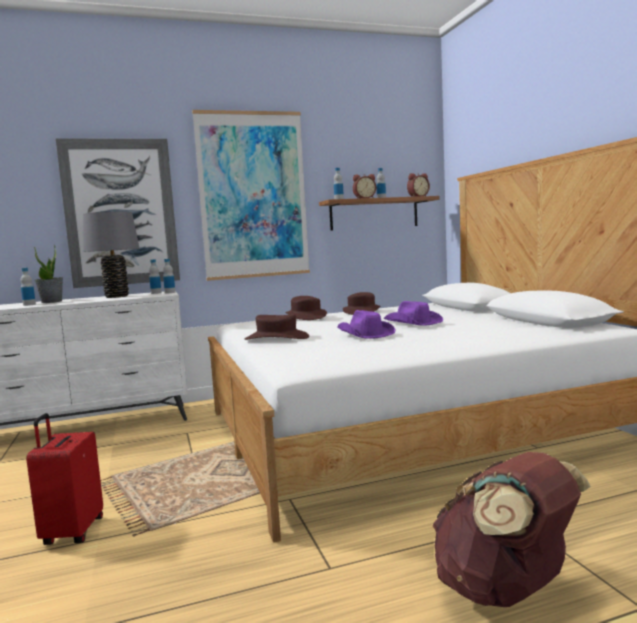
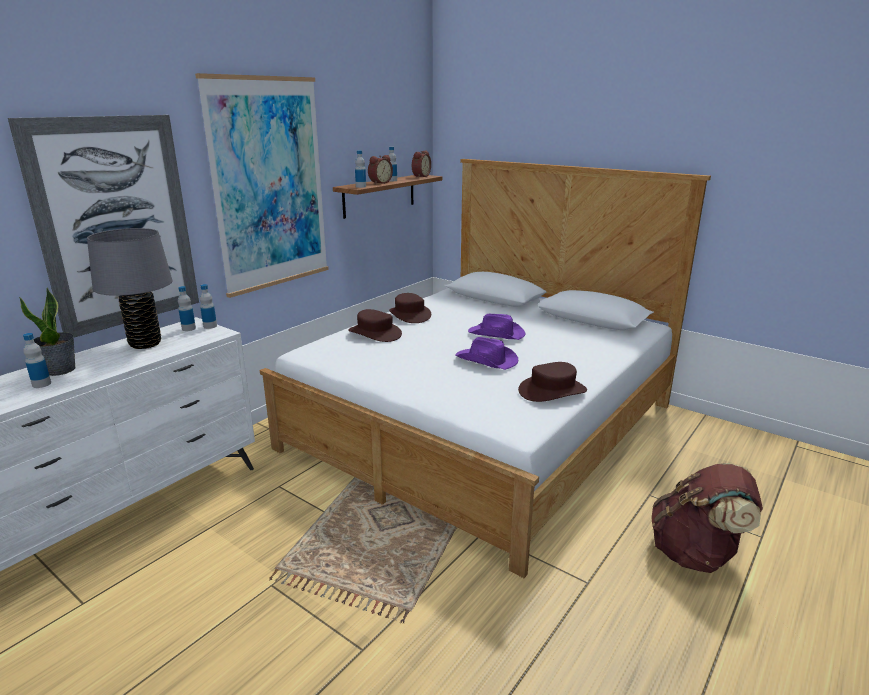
camera: 35 degrees left, 15 degrees up
red suitcase [26,413,103,545] -> none
brown hat [245,314,309,340] -> brown hat moved to [518,362,587,402]

